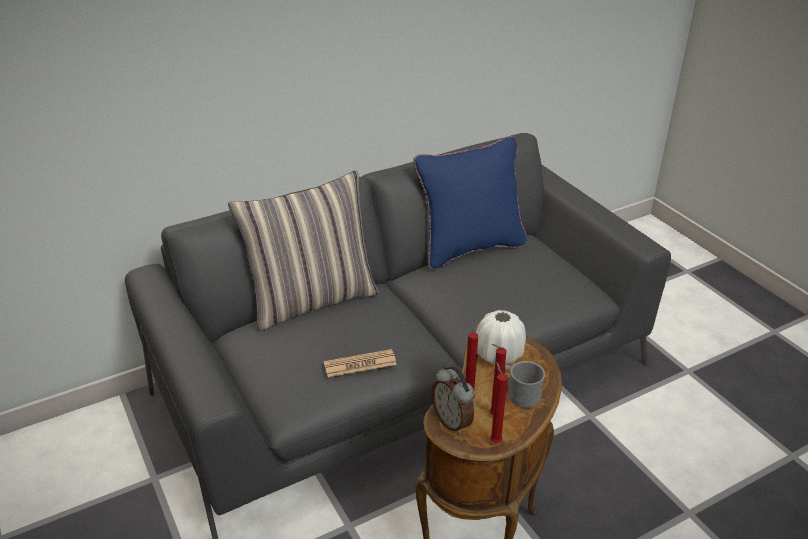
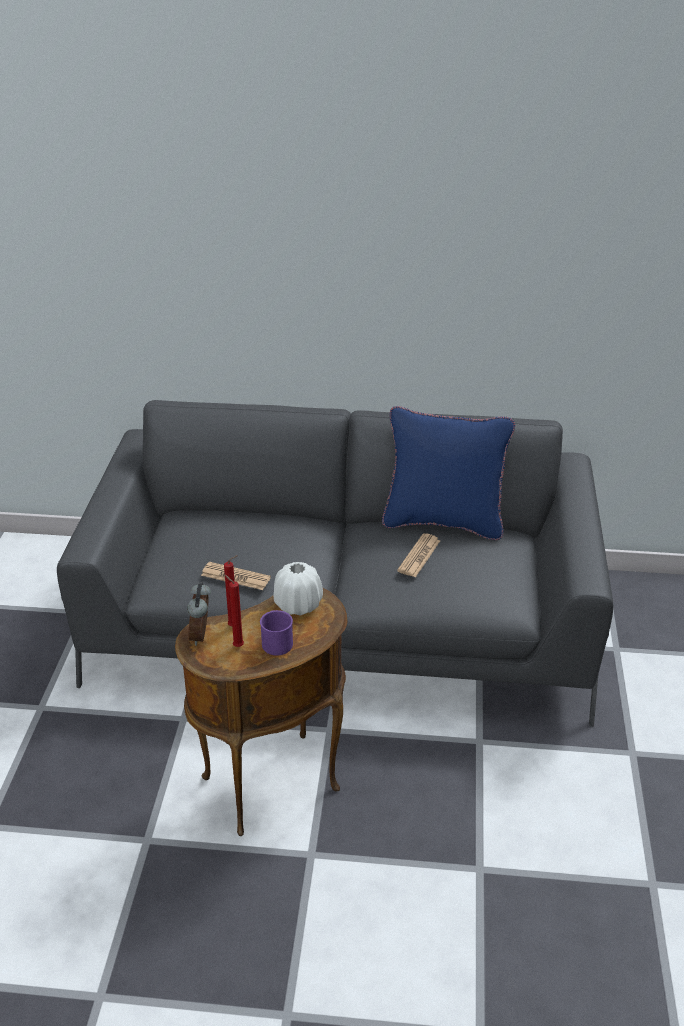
camera: 35 degrees right, 0 degrees up
pillow [228,170,379,331] -> none
red candle [490,362,508,443] -> none
grey mug [504,361,545,408] -> purple mug [260,610,293,655]
none -> newspaper [397,533,440,577]

